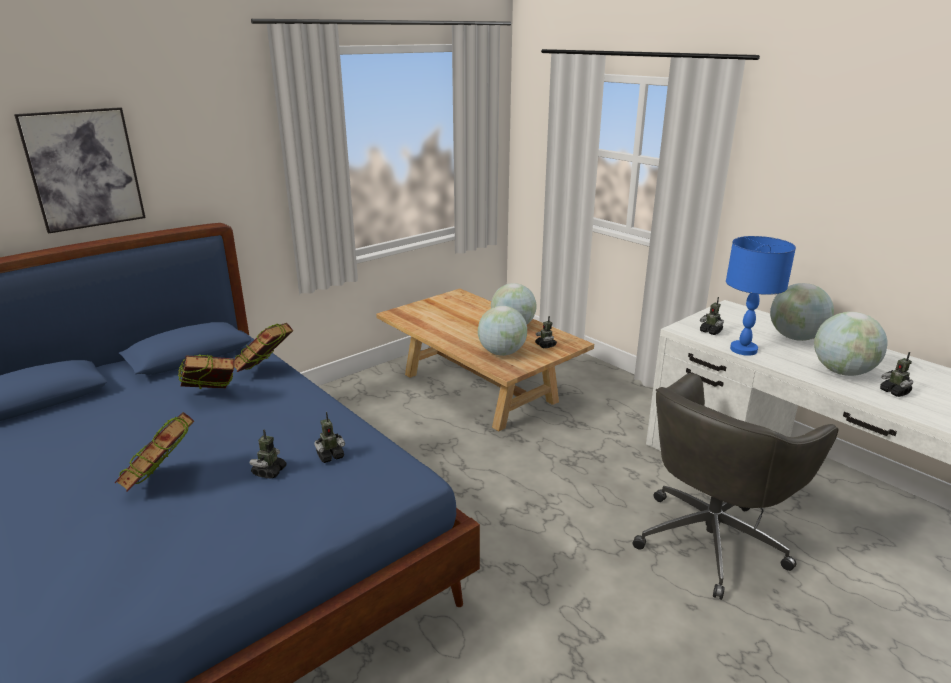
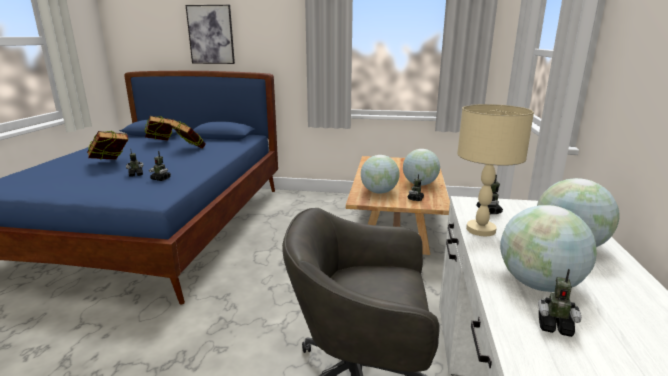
camera: 50 degrees right, 5 degrees down
book [234,323,293,372] -> book moved to [145,116,174,141]
blue table lamp [726,236,796,356] -> beige table lamp [457,104,534,236]
toy robot [880,352,913,397] -> toy robot turned 90 degrees counterclockwise [538,269,581,337]

